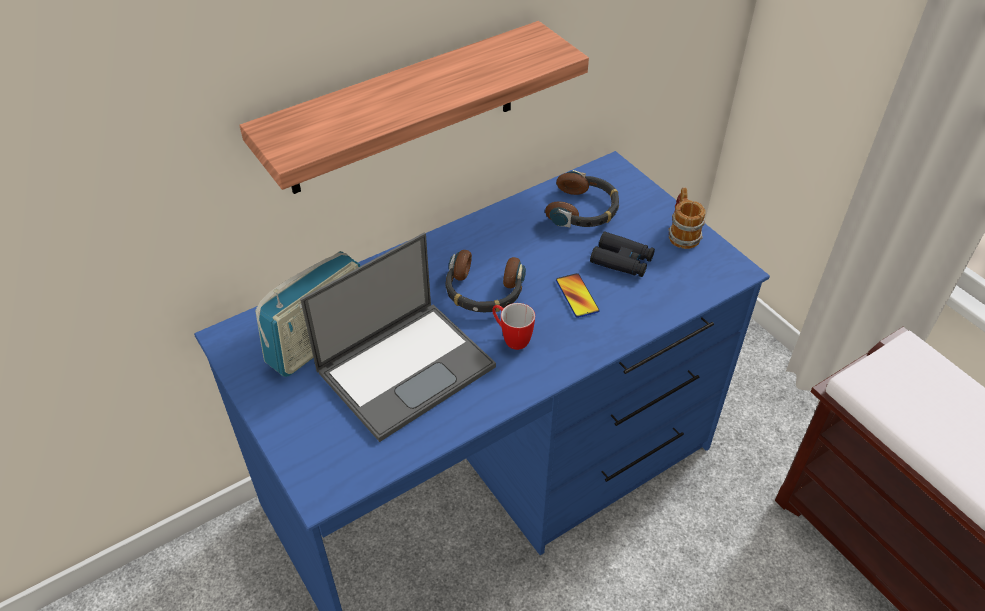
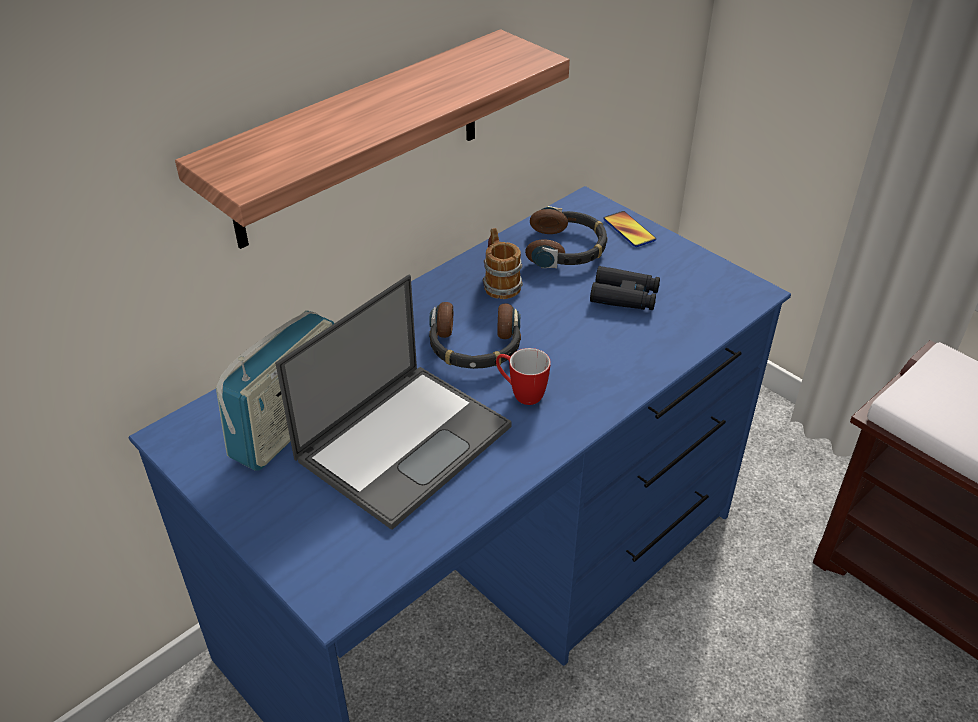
camera: 10 degrees left, 5 degrees down
phone [556,273,600,318] -> phone moved to [603,211,656,247]
mug [668,188,706,249] -> mug moved to [483,228,523,299]

